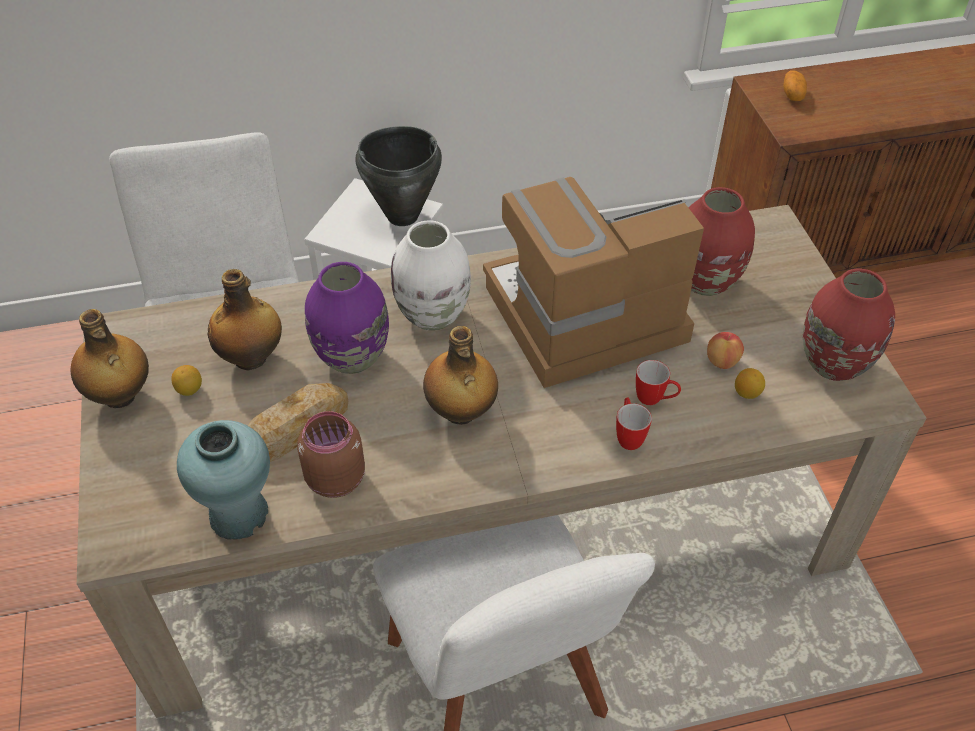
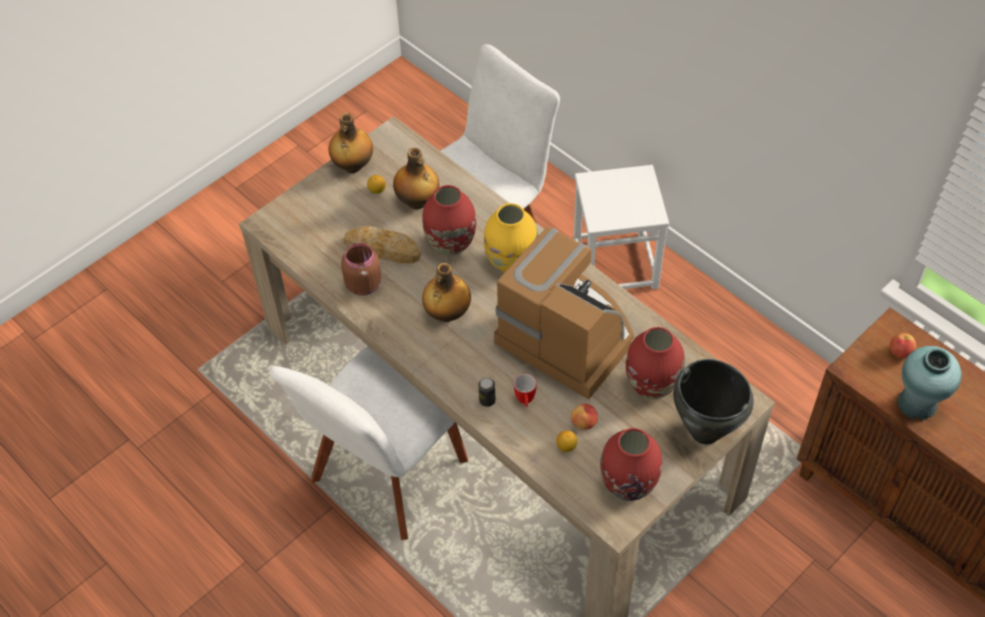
camera: 60 degrees right, 5 degrees up
turquoise vase [177,420,270,540] -> turquoise vase moved to [897,346,962,421]
purple vase [305,262,389,374] -> red vase [422,185,476,256]
black cooking pot [356,126,442,226] -> black cooking pot moved to [673,359,753,444]
white vase [391,220,471,331] -> yellow vase [484,203,538,273]
mug [616,397,652,450] -> can [478,378,495,407]
potato [783,70,807,101] -> apple [889,333,916,359]

